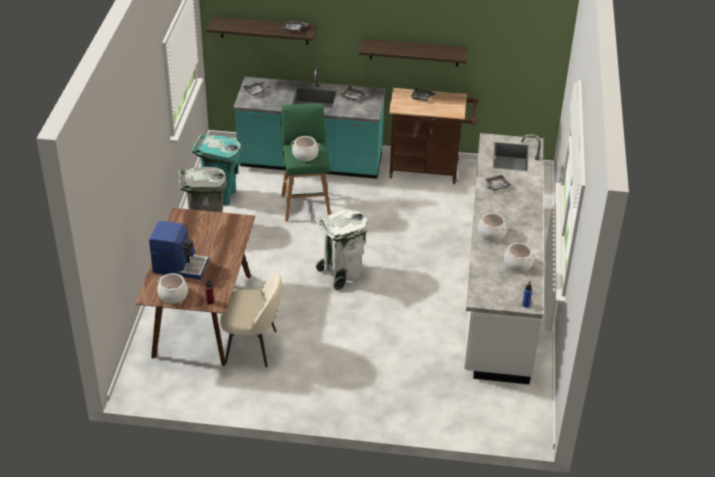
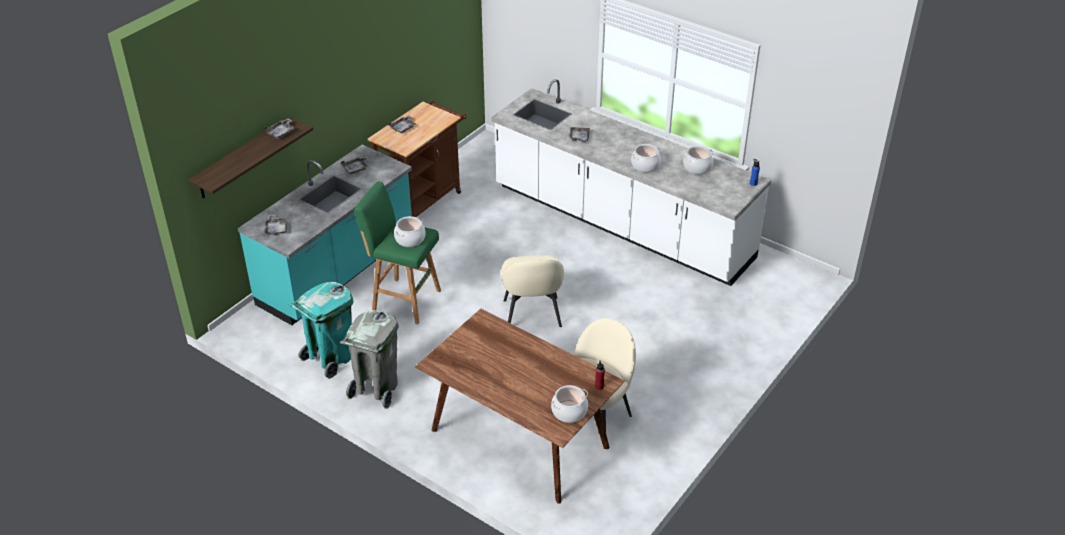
camera: 60 degrees left, 0 degrees up
coffee machine [149,221,209,280] -> none
white trash can [315,209,368,291] -> beige chair [501,255,564,327]
shelf [359,39,468,67] -> none

